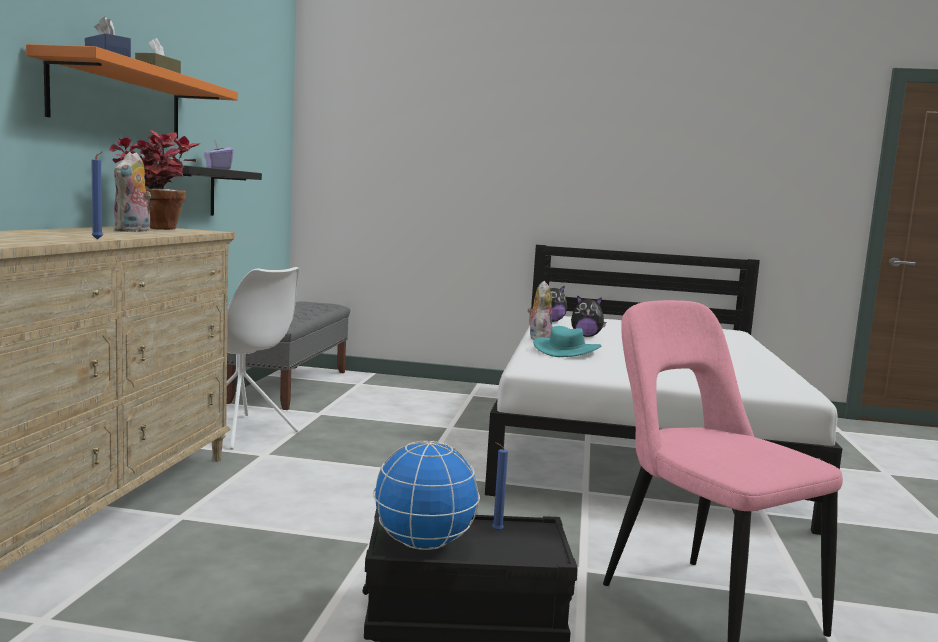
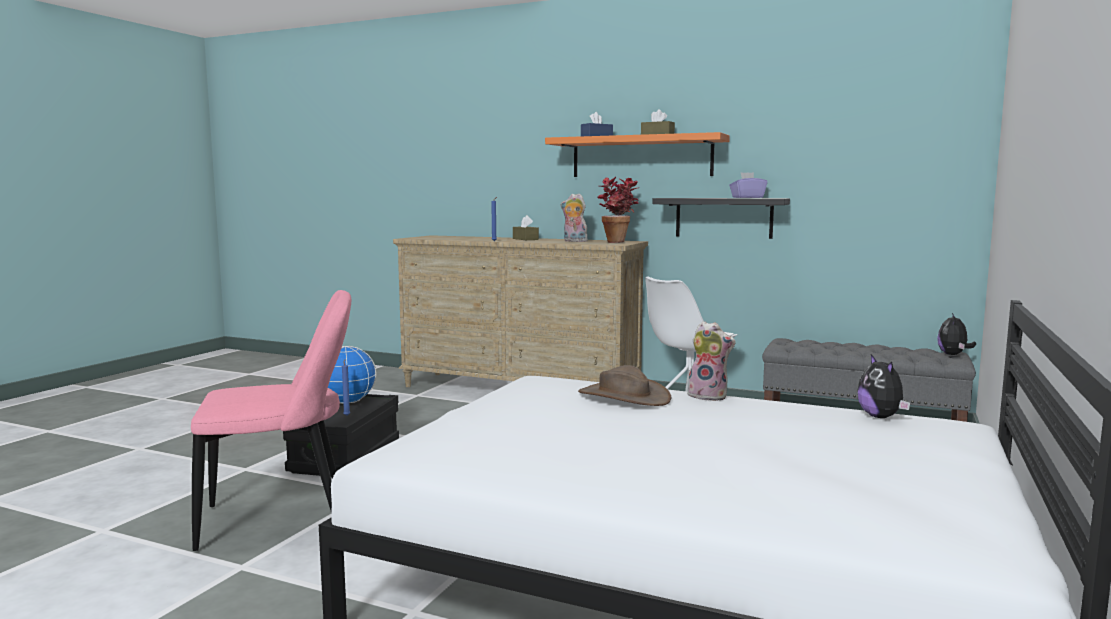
camera: 105 degrees right, 0 degrees up
turquoise hat [533,326,602,357] -> brown hat [578,365,671,406]
plush toy [571,295,606,337] -> plush toy moved to [937,313,976,355]
none -> brown tissue box [513,215,539,240]

